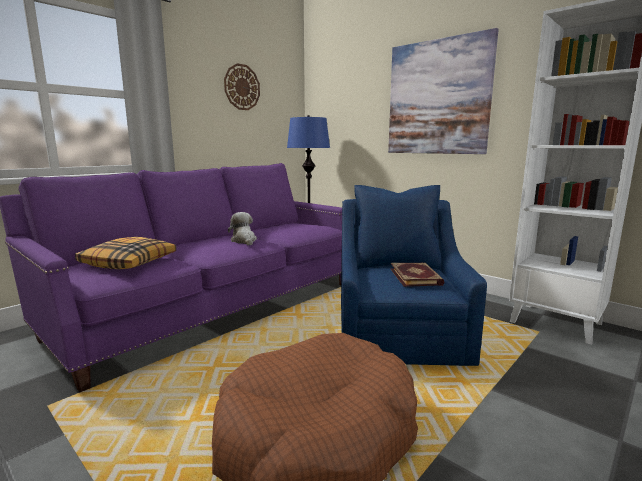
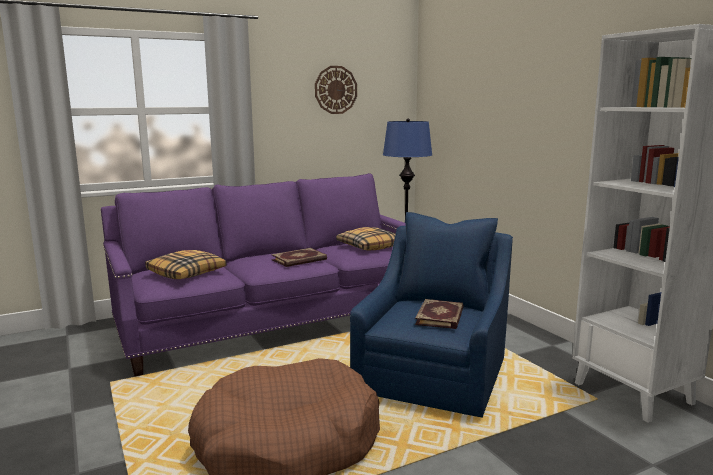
camera: 20 degrees right, 0 degrees up
plush toy [228,212,257,245] -> book [271,248,327,267]
picture [388,28,499,154] -> none
none -> pillow [336,227,396,250]

